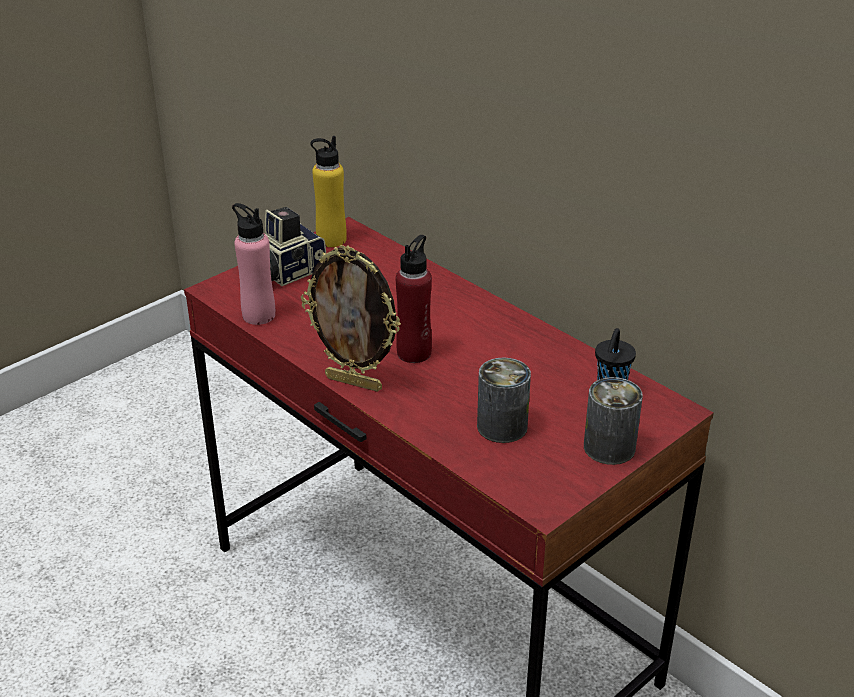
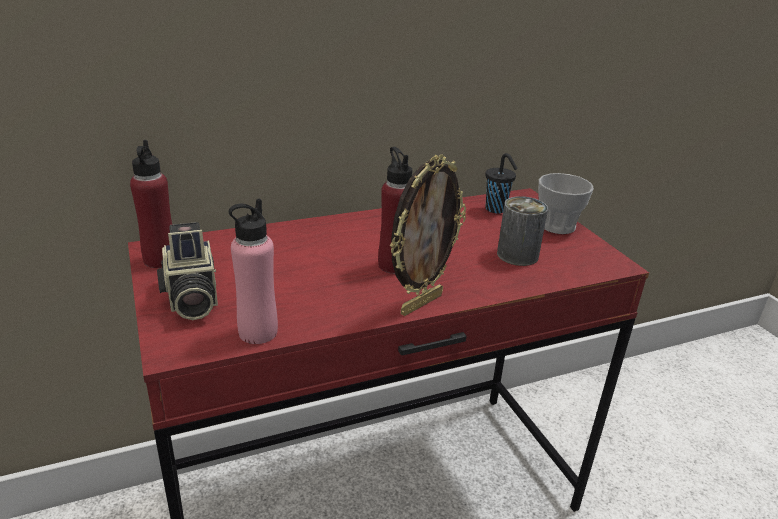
camera: 70 degrees left, 5 degrees down
yellow bottle [310,136,347,247] -> red bottle [130,140,172,268]
can [584,377,643,465] -> cup [538,173,594,234]

